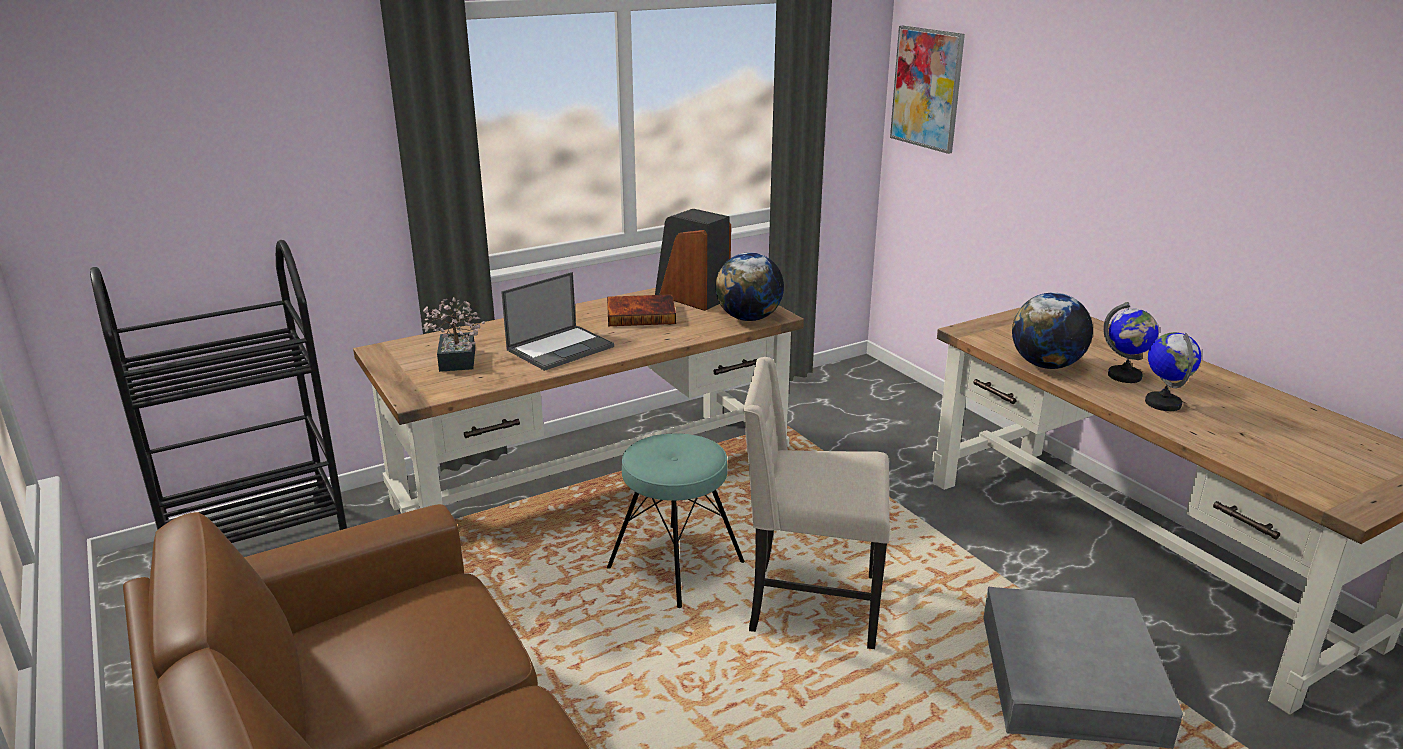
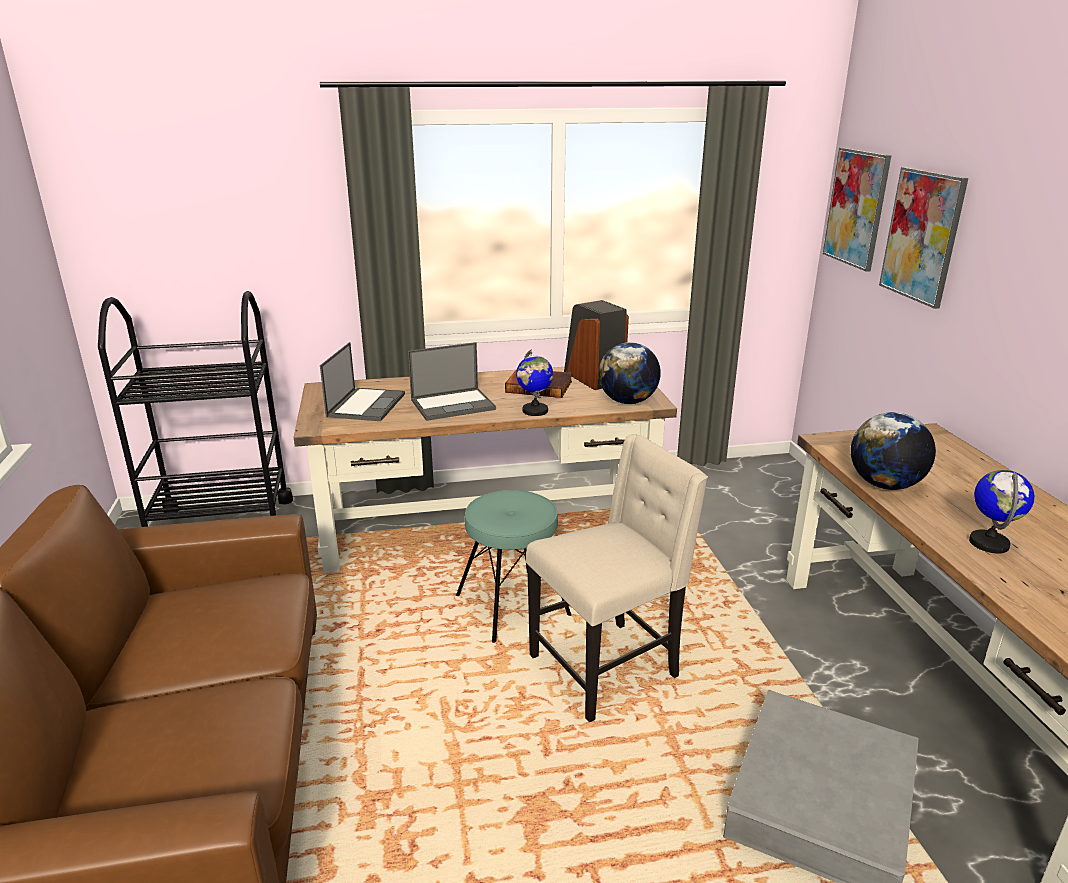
camera: 20 degrees right, 0 degrees up
potted plant [423,297,485,372] -> laptop [320,342,405,421]
beige chair [743,357,890,649] -> beige chair turned 120 degrees clockwise [526,434,708,723]
globe [1103,302,1159,383] -> globe moved to [516,349,553,416]
none -> picture [879,167,968,309]

